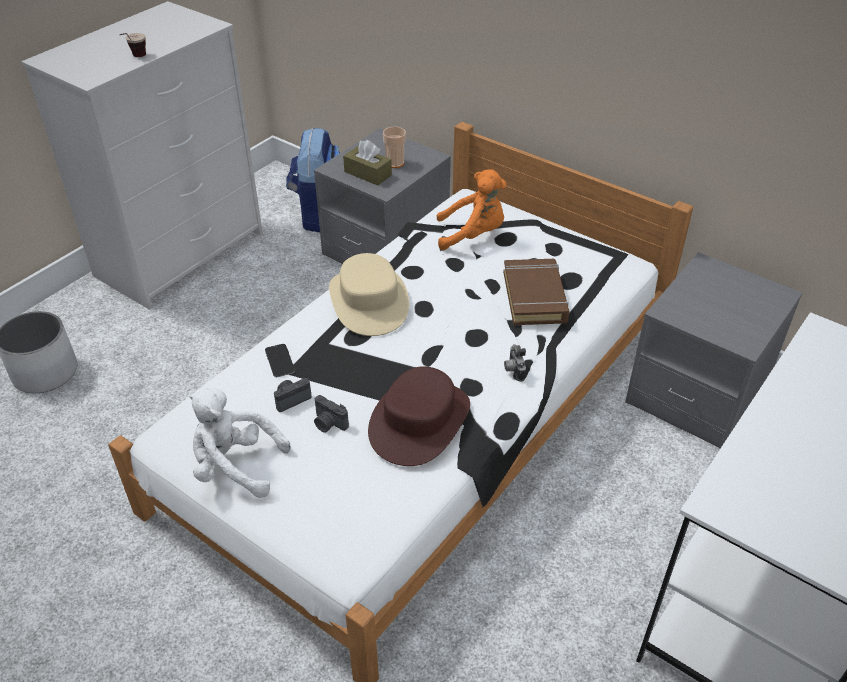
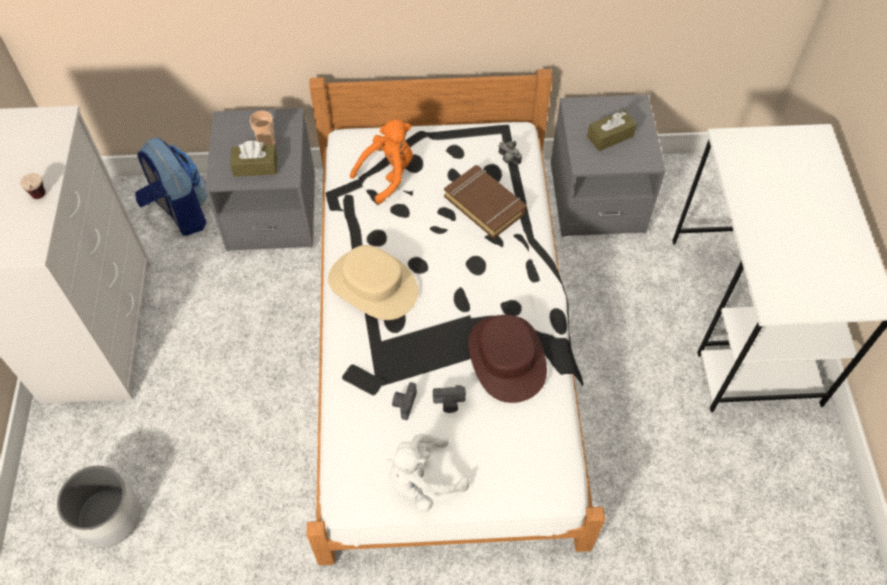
camera: 40 degrees left, 15 degrees up
camera [504,344,526,381] -> camera moved to [498,141,522,164]
none -> brown tissue box [587,110,637,151]

